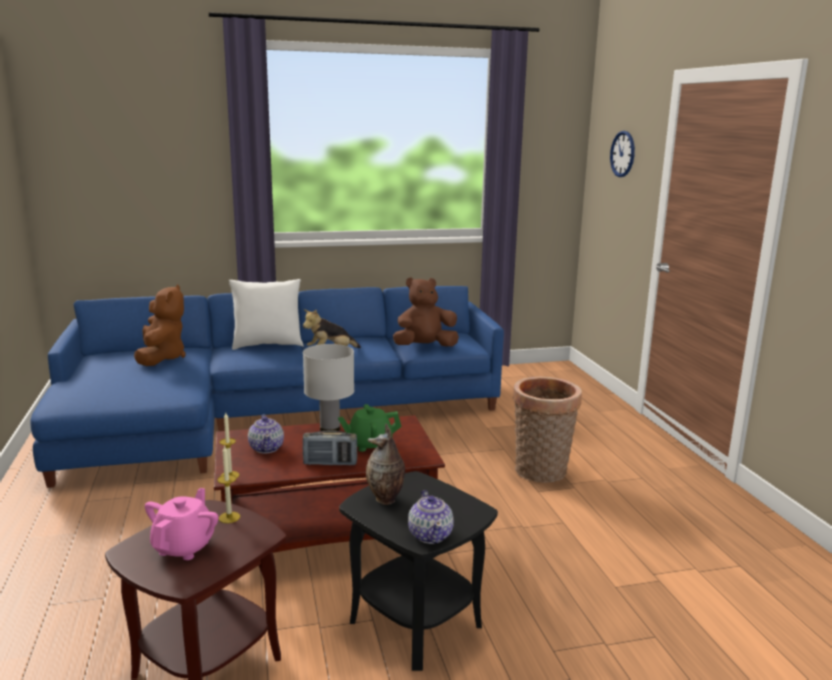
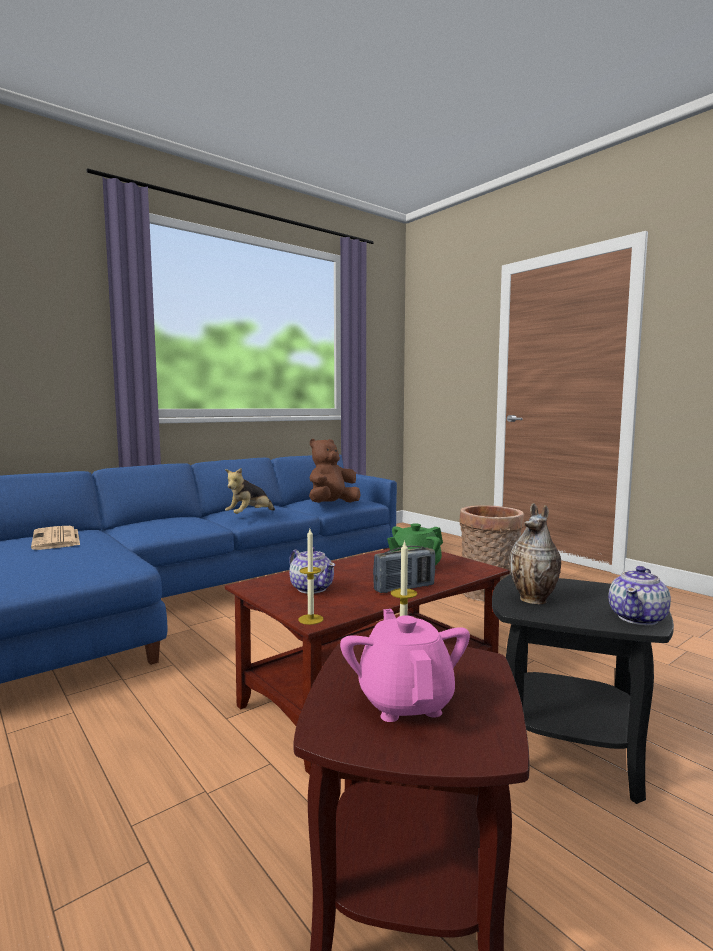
camera: 25 degrees left, 10 degrees down
brown plush toy [134,284,186,366] -> newspaper [31,526,80,550]
white pillow [229,279,304,350] -> none
white table lamp [303,344,354,433] -> none
teapot [408,490,454,544] -> teapot turned 75 degrees clockwise [608,566,671,625]
wall clock [610,131,635,177] -> none

